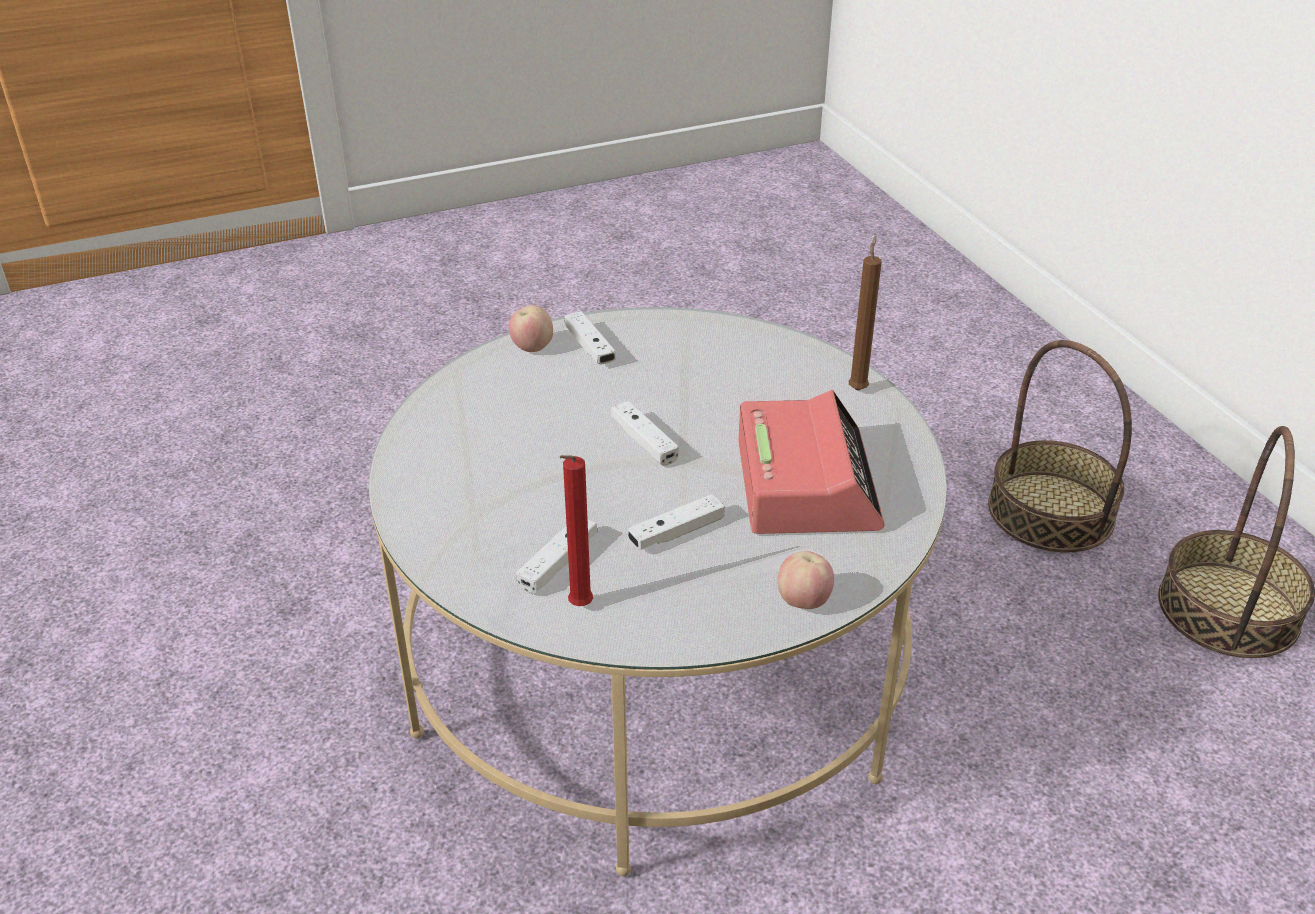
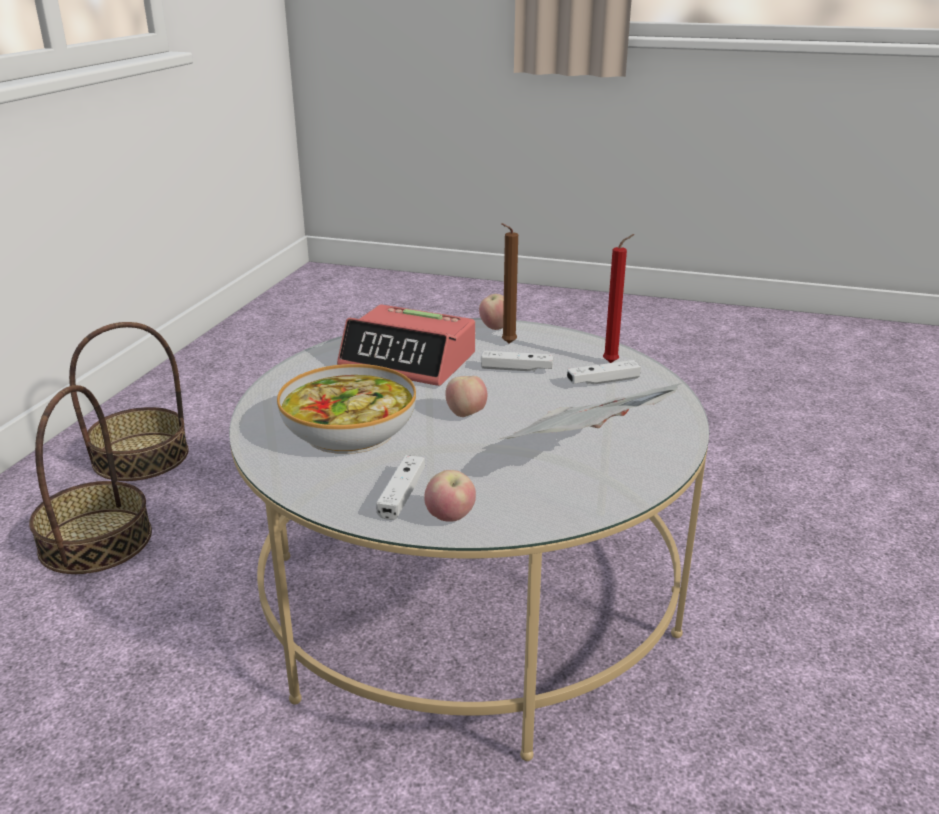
camera: 140 degrees left, 10 degrees down
white game controller [611,401,679,466] -> apple [445,376,487,417]
alarm clock [738,390,885,534] -> alarm clock turned 105 degrees counterclockwise [337,304,475,386]
brown candle [848,236,882,390] -> brown candle moved to [501,223,518,344]
none -> bowl [277,364,416,454]
none -> newspaper [497,382,686,440]

